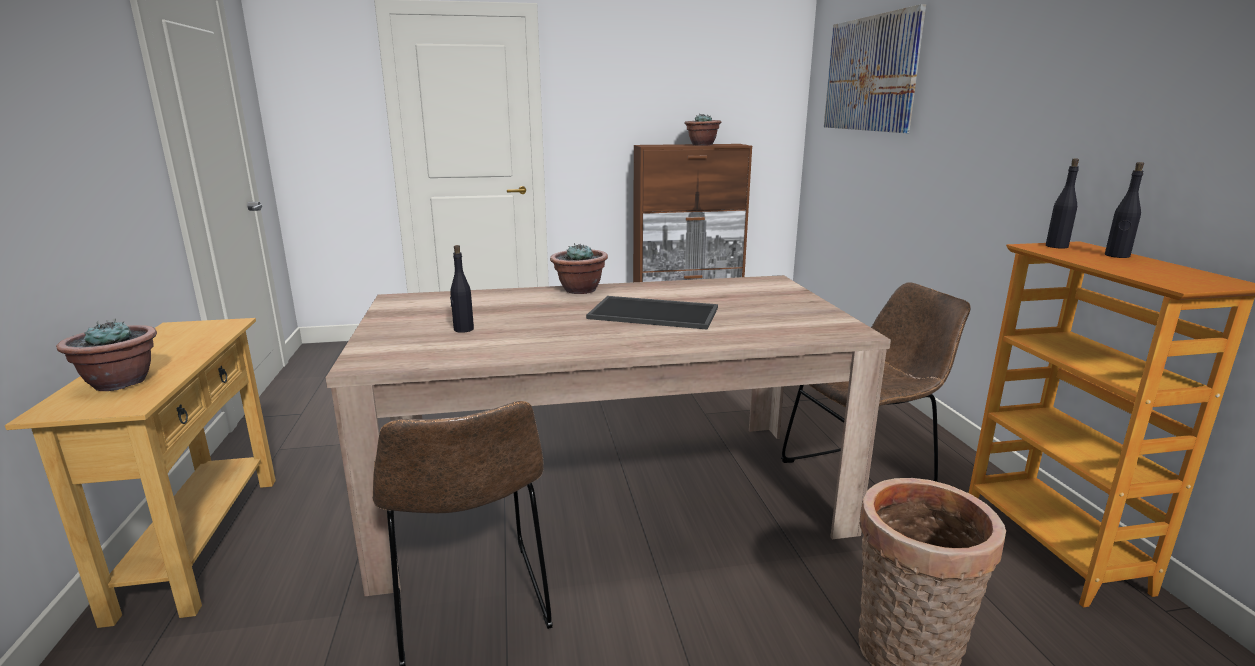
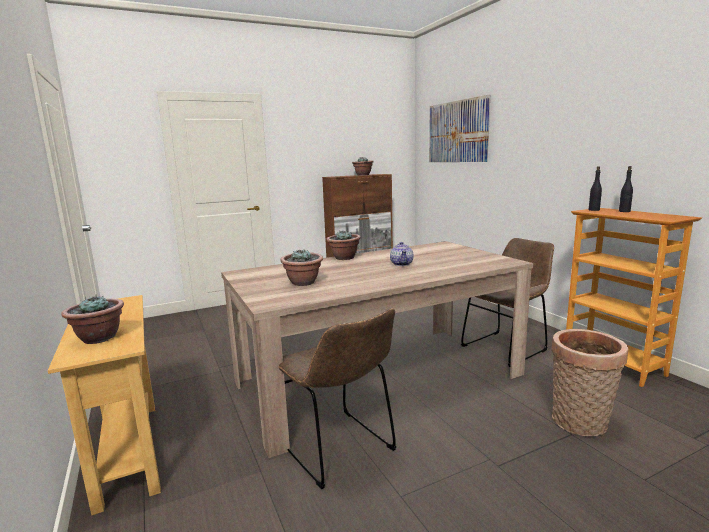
camera: 15 degrees left, 5 degrees down
black bottle [450,245,474,333] -> potted plant [280,249,323,286]
tray [586,296,718,330] -> teapot [390,242,413,266]

